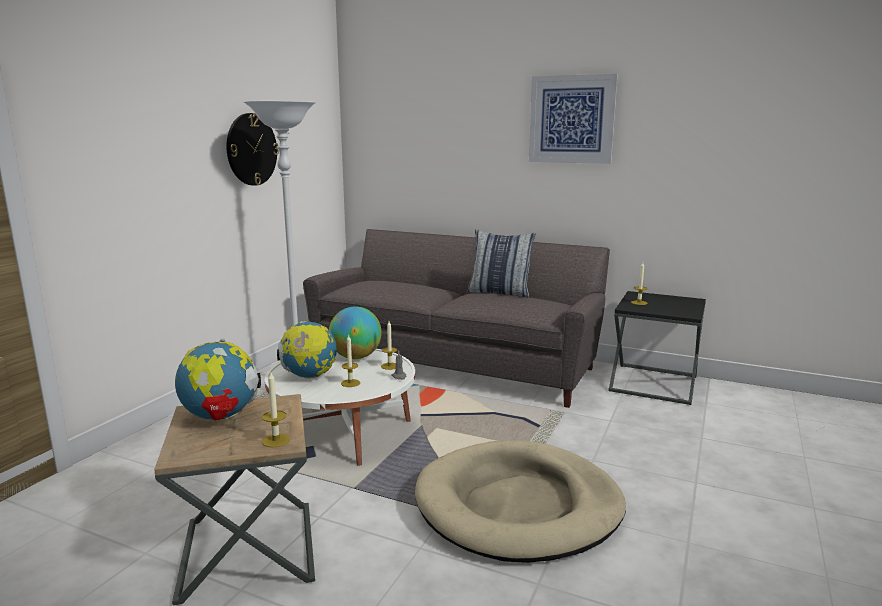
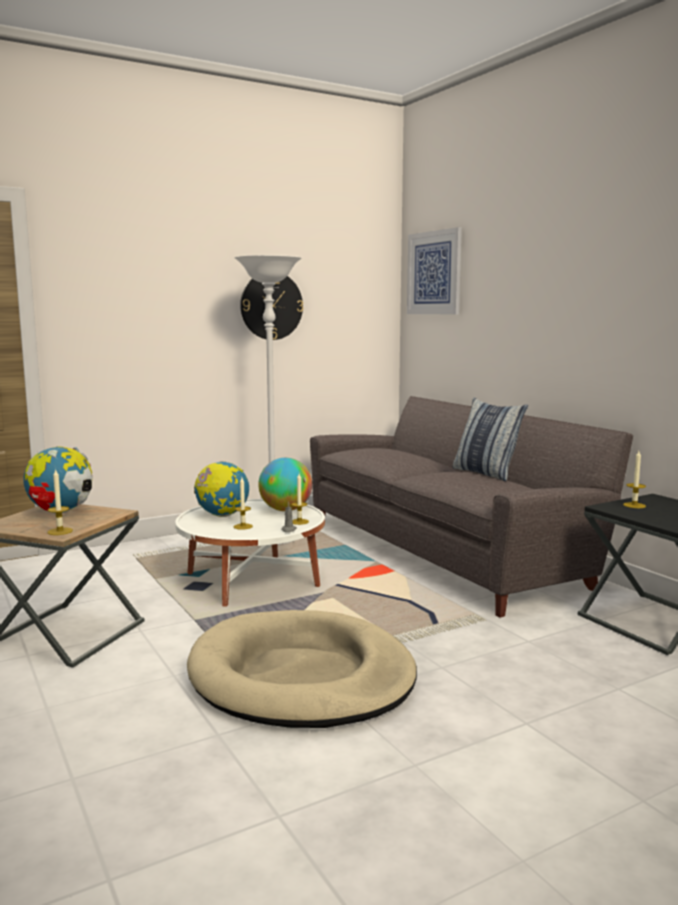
camera: 35 degrees right, 5 degrees down
picture [529,74,618,164] -> picture moved to [407,227,462,314]

